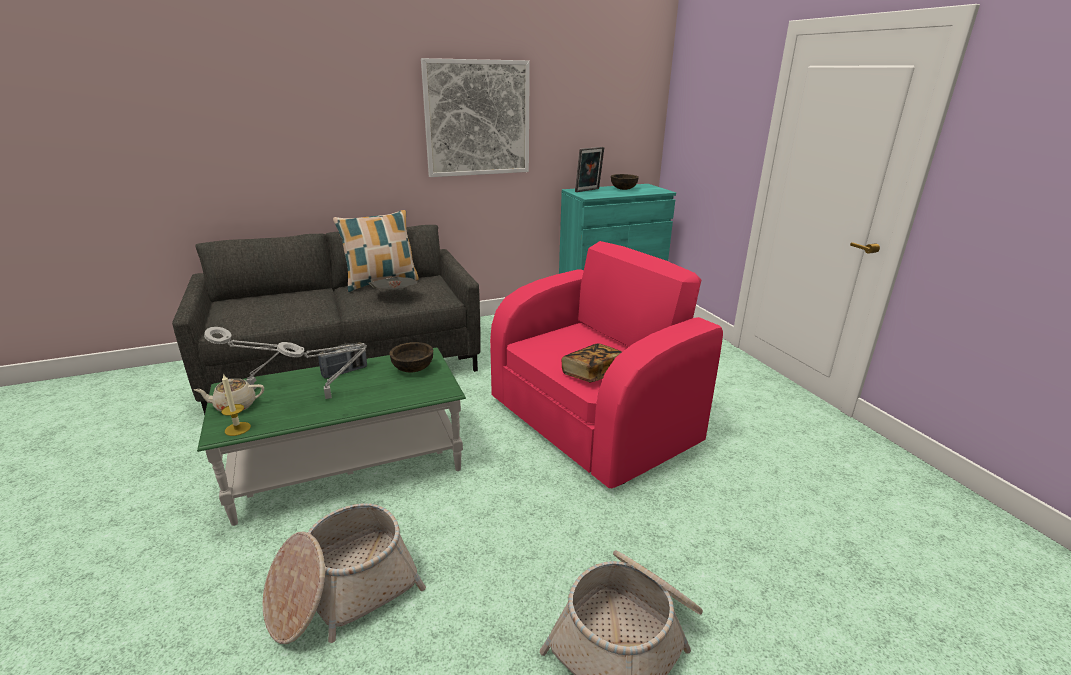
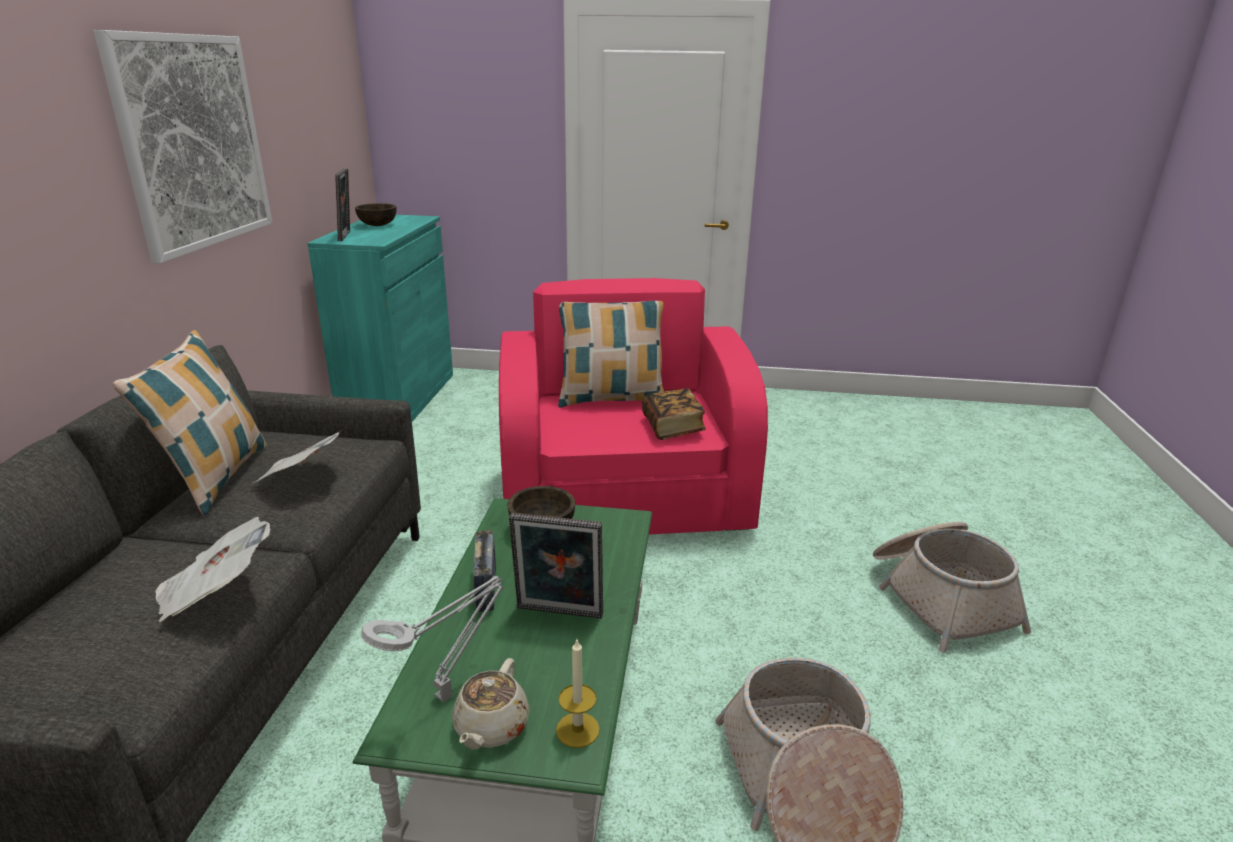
camera: 60 degrees left, 0 degrees up
grey table lamp [277,342,367,399] -> picture frame [509,513,603,619]
none -> newspaper [155,516,270,622]
none -> pillow [558,301,664,408]

